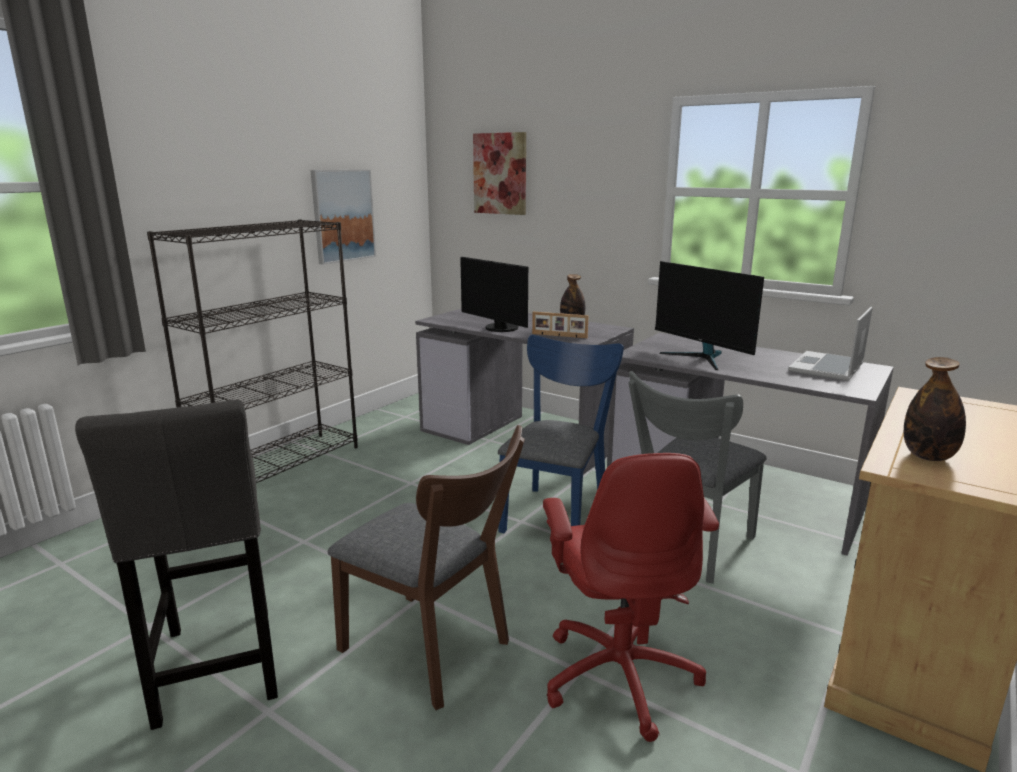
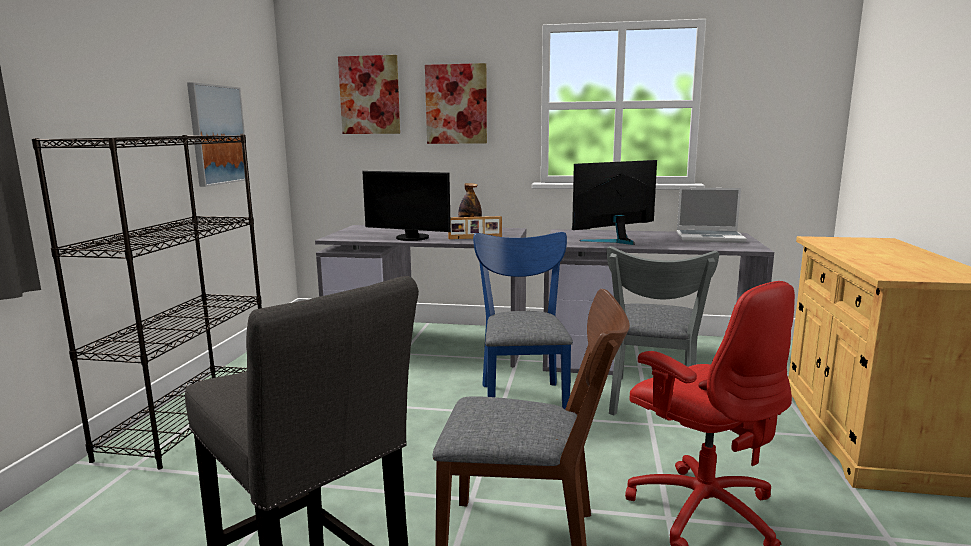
camera: 25 degrees left, 5 degrees down
monitor [655,261,764,370] -> monitor turned 120 degrees clockwise [572,160,657,245]
laptop [788,307,873,381] -> laptop turned 90 degrees counterclockwise [677,187,747,243]
bottle [904,357,966,461] -> none
none -> picture [425,63,487,144]

